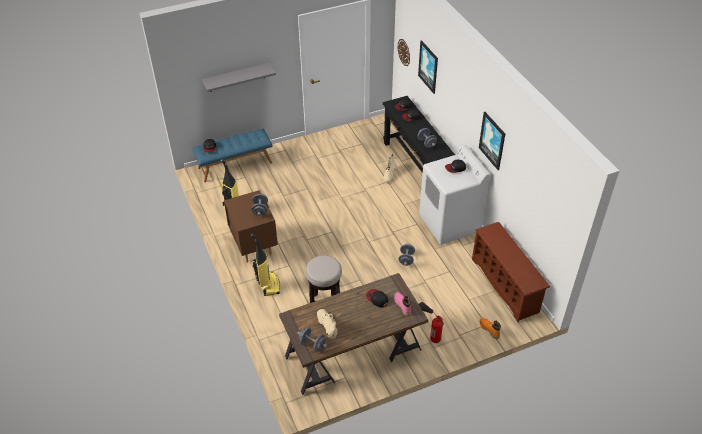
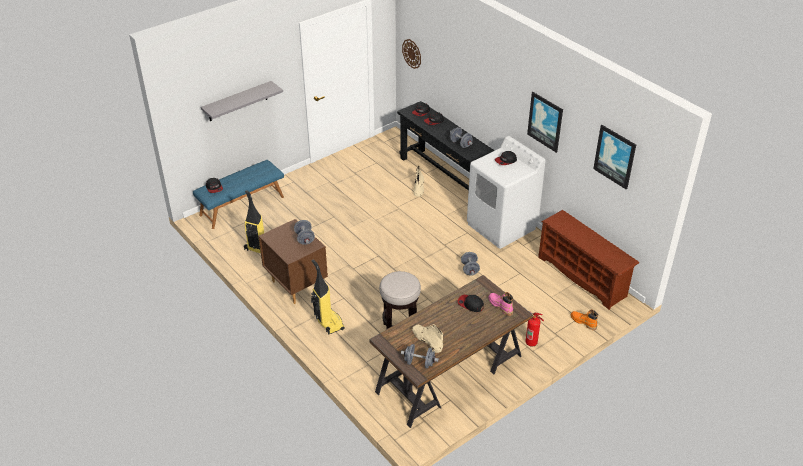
camera: 15 degrees left, 5 degrees down
picture [418,40,438,94] -> picture moved to [593,125,636,190]

